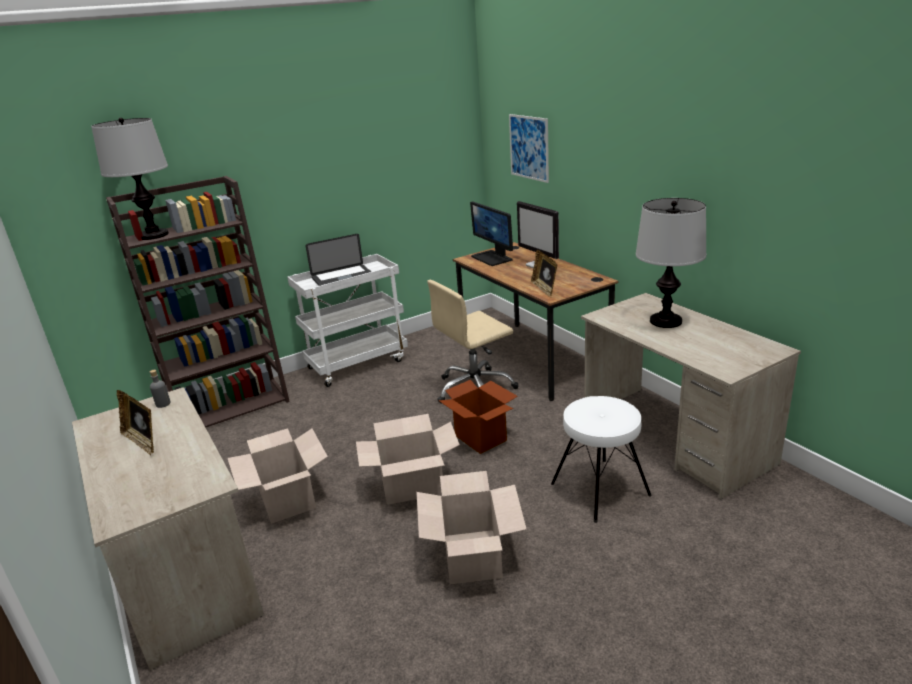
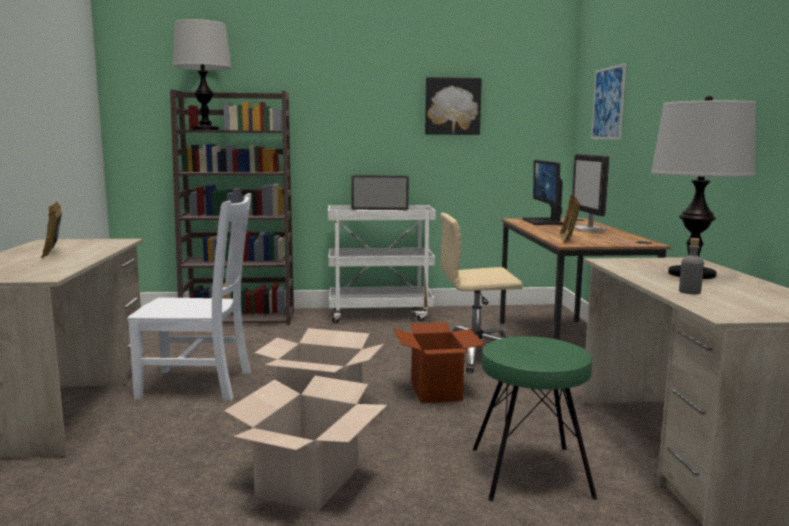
camera: 25 degrees right, 15 degrees down
grey bottle [150,370,171,408] -> grey bottle moved to [679,238,704,294]
cardboard box [227,428,328,524] -> white chair [127,193,251,401]
white stool [551,396,652,523] -> green stool [473,336,597,501]
none -> picture [425,77,482,135]

